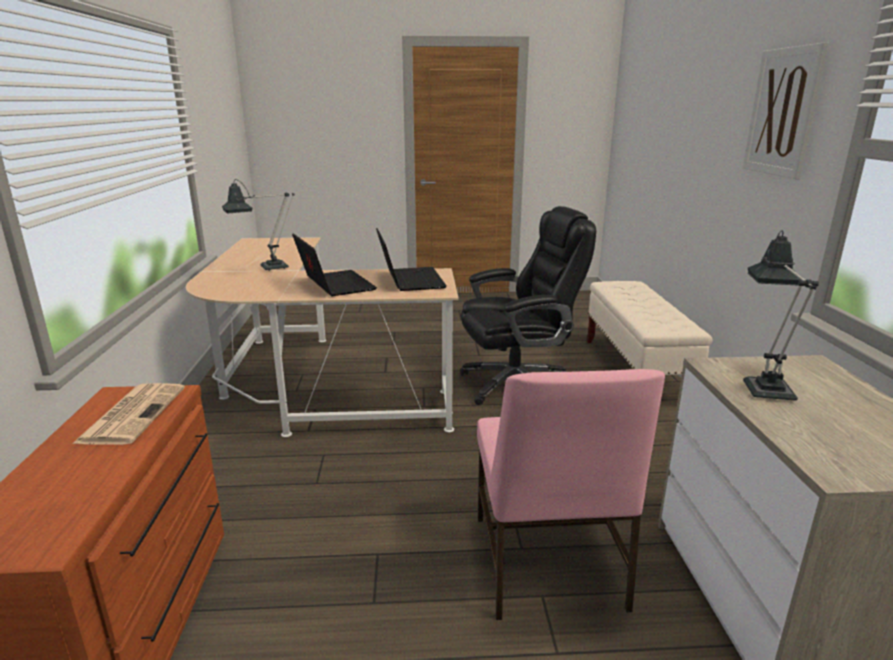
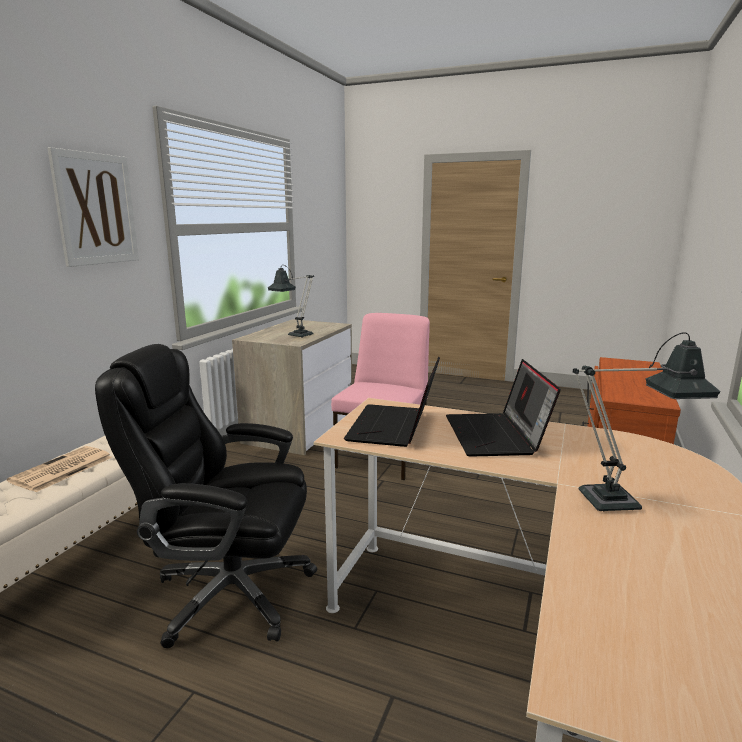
camera: 155 degrees left, 5 degrees down
newspaper [72,383,185,445] -> newspaper moved to [7,446,112,492]

